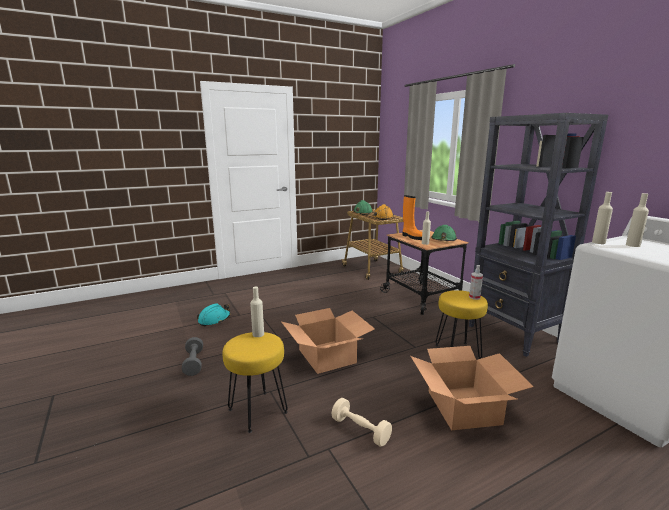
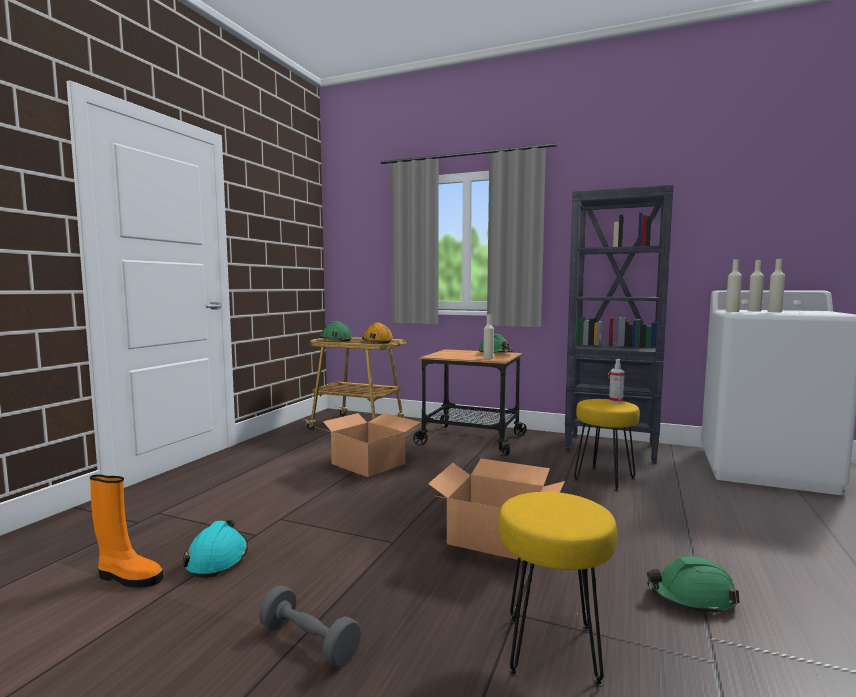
camera: 40 degrees left, 10 degrees down
beige bottle [250,287,264,337] -> beige bottle moved to [768,259,785,312]
beige dumbbell [331,398,392,447] -> green hard hat [647,556,740,615]
orange boot [403,195,422,240] -> orange boot moved to [90,475,163,588]
cardboard box [411,346,534,430] -> cardboard box moved to [313,413,421,477]

